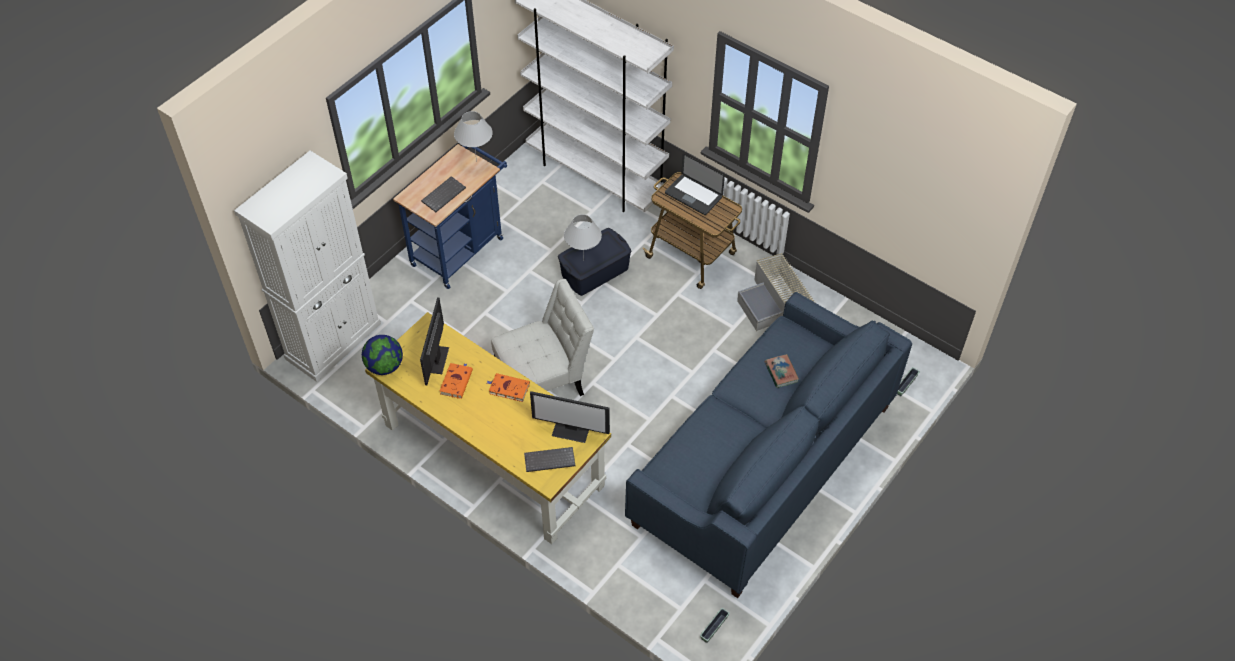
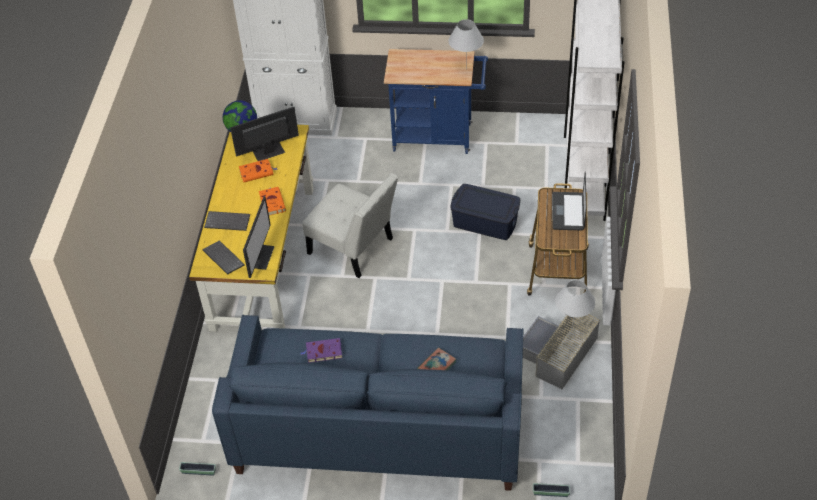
camera: 60 degrees right, 5 degrees down
keyboard [421,176,466,212] -> keyboard moved to [204,211,250,231]
monitor [530,391,610,443] -> monitor turned 150 degrees counterclockwise [243,197,274,278]
white table lamp [564,214,602,261] -> white table lamp moved to [555,280,595,328]
none -> purple book [300,338,342,363]

